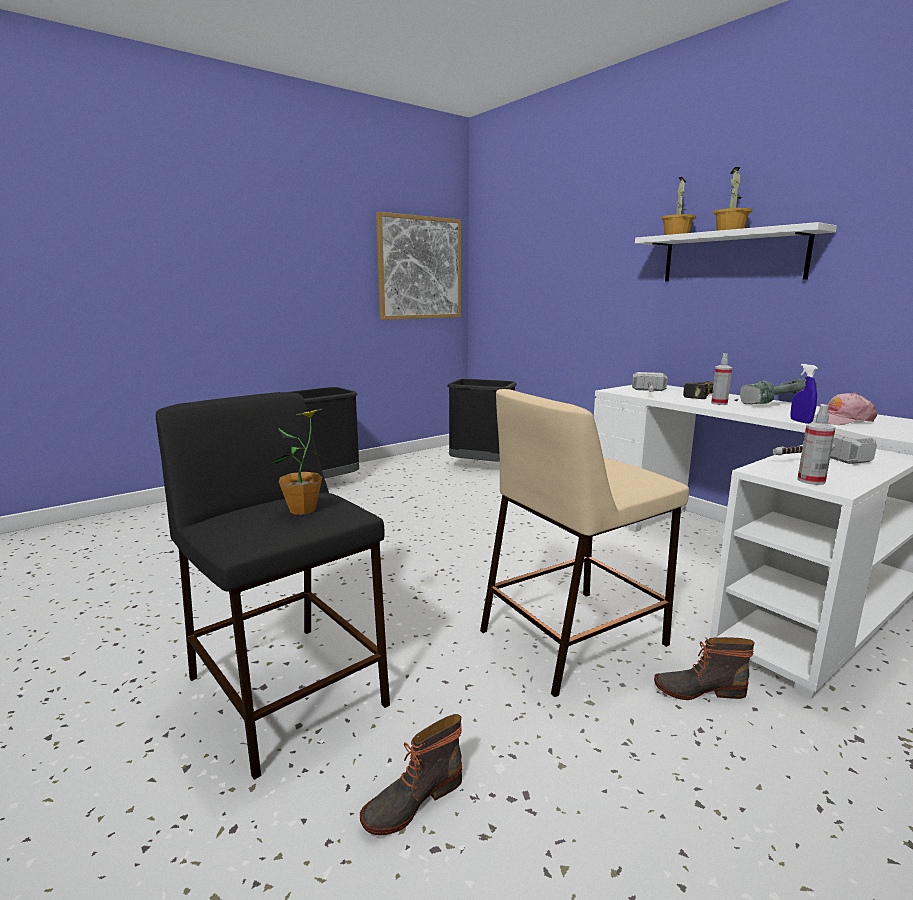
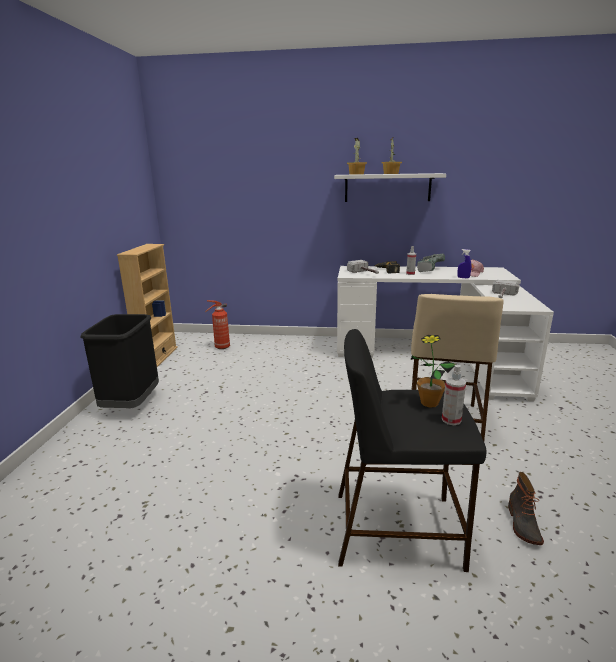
camera: 45 degrees left, 5 degrees up
picture [376,212,461,320] -> none
black trash can [447,379,517,462] -> fire extinguisher [205,300,230,349]
boot [654,637,755,700] -> none
spray bottle [797,404,836,485] -> spray bottle moved to [442,365,466,425]
none -> beige bookcase [117,244,178,367]

